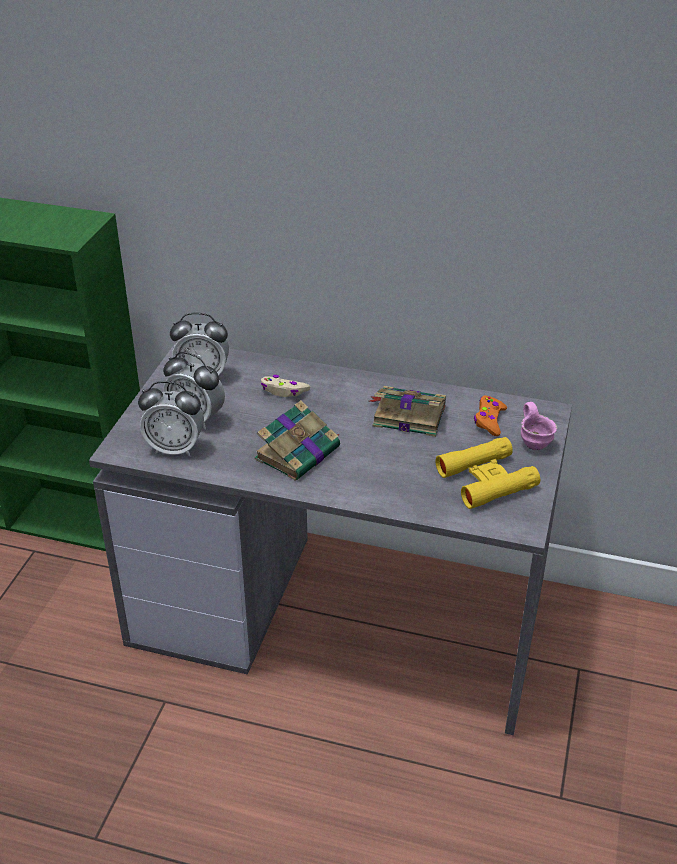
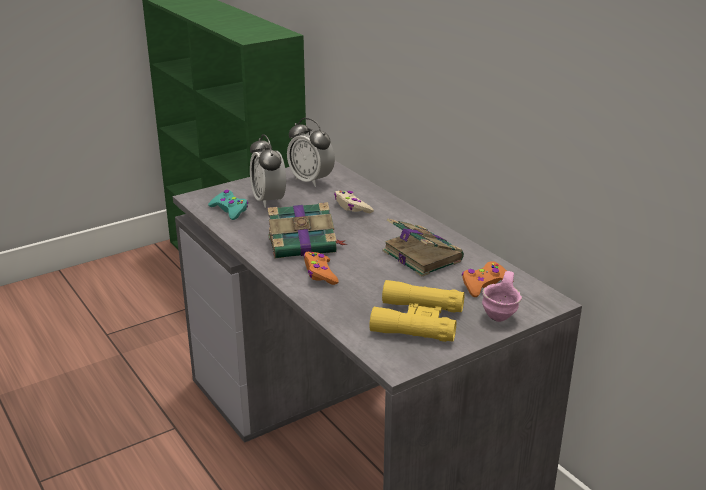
camera: 40 degrees right, 10 degrees down
alarm clock [138,381,204,457] -> turquoise game controller [208,190,248,220]
none -> orange game controller [304,252,339,285]

